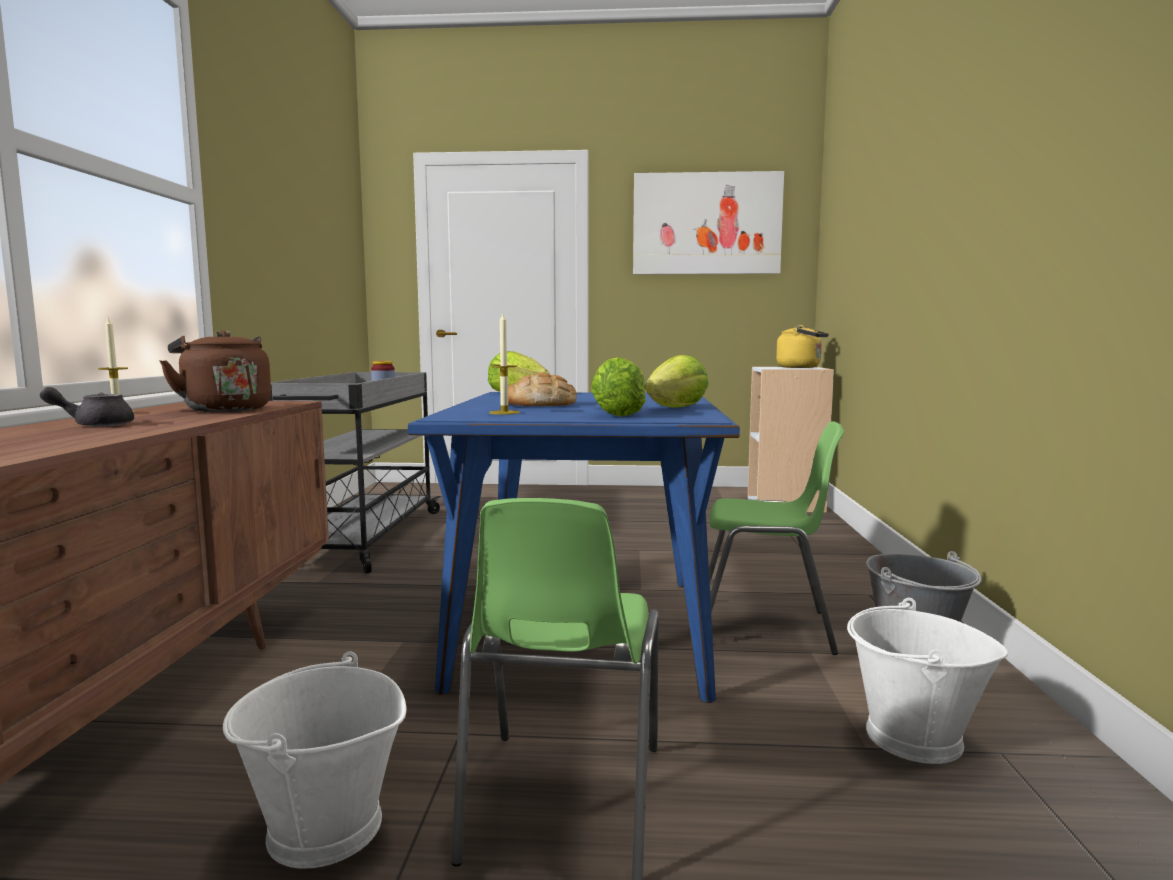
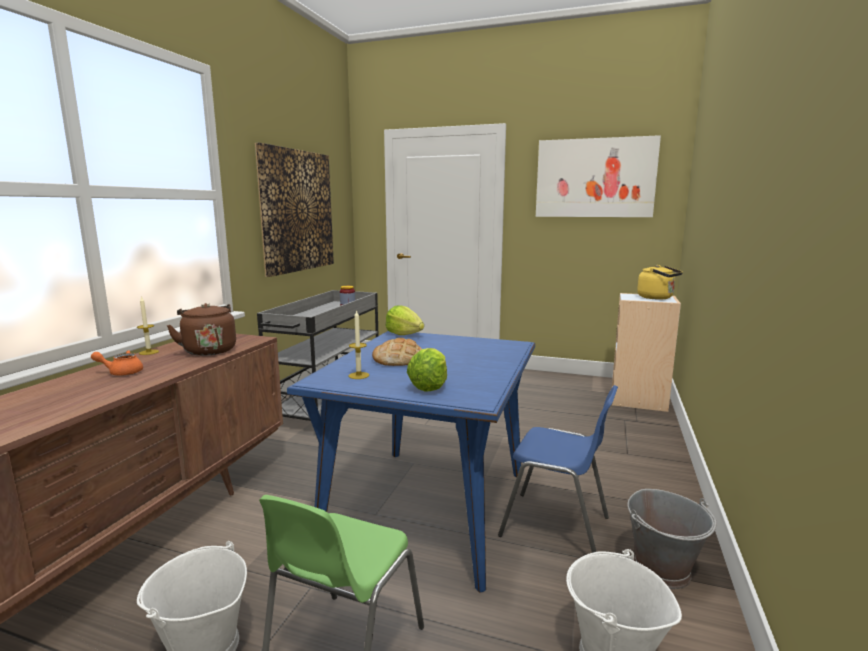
camera: 15 degrees right, 5 degrees up
grey teapot [40,387,134,427] -> orange teapot [91,350,143,376]
lettuce [645,355,709,408] -> none
green chair [709,421,844,655] -> blue chair [498,385,618,553]
none -> picture [255,143,334,277]

